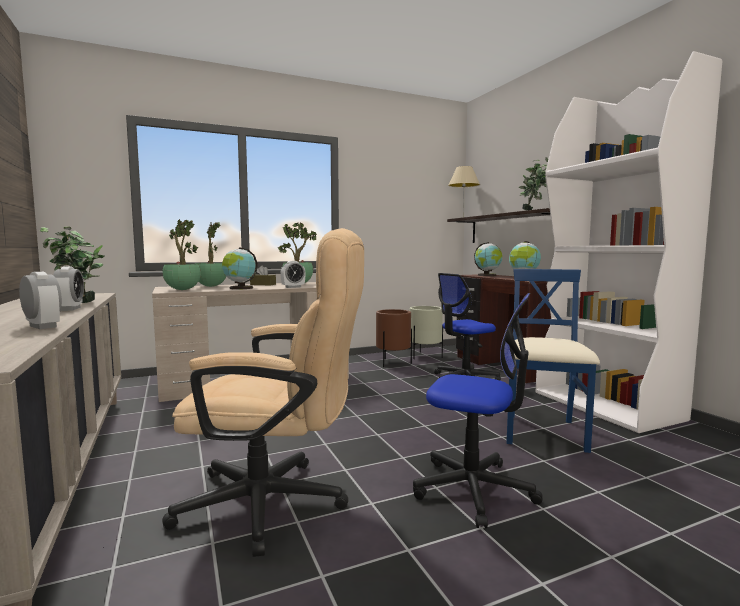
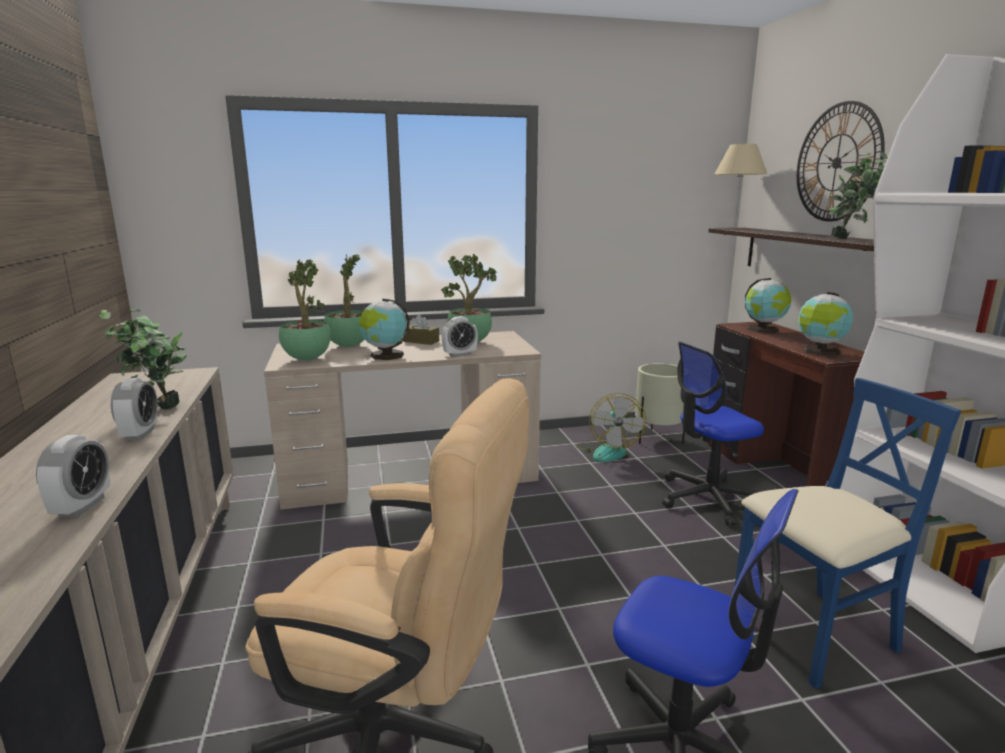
camera: 10 degrees right, 10 degrees up
alarm clock [19,272,62,329] -> alarm clock turned 45 degrees clockwise [36,435,110,517]
brown planter [376,309,412,367] -> fan [576,393,646,462]
blue chair [507,269,600,453] -> blue chair turned 45 degrees clockwise [734,378,961,689]
none -> wall clock [797,101,885,222]

